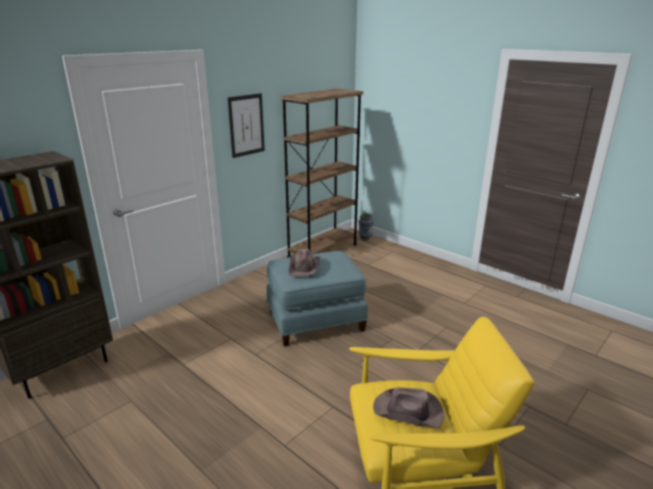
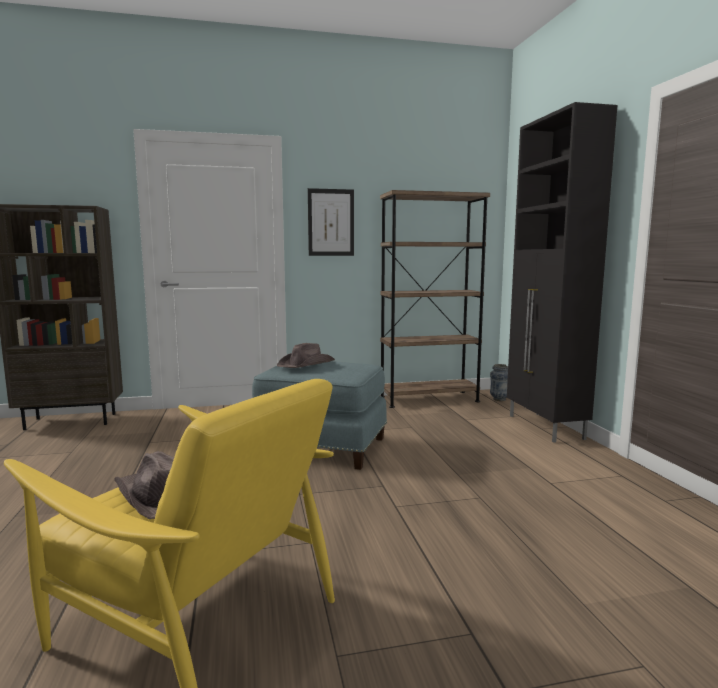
camera: 35 degrees right, 15 degrees down
none -> black cabinet [507,102,617,443]

